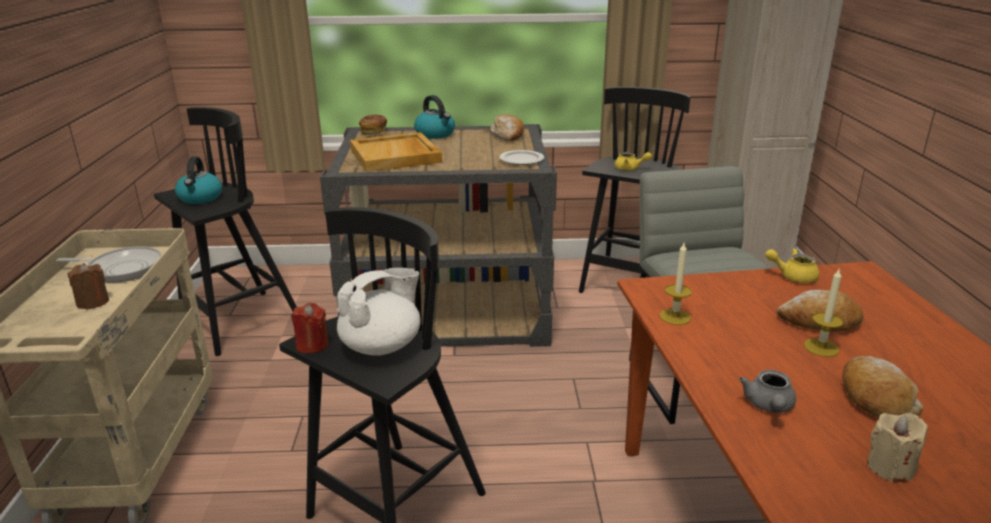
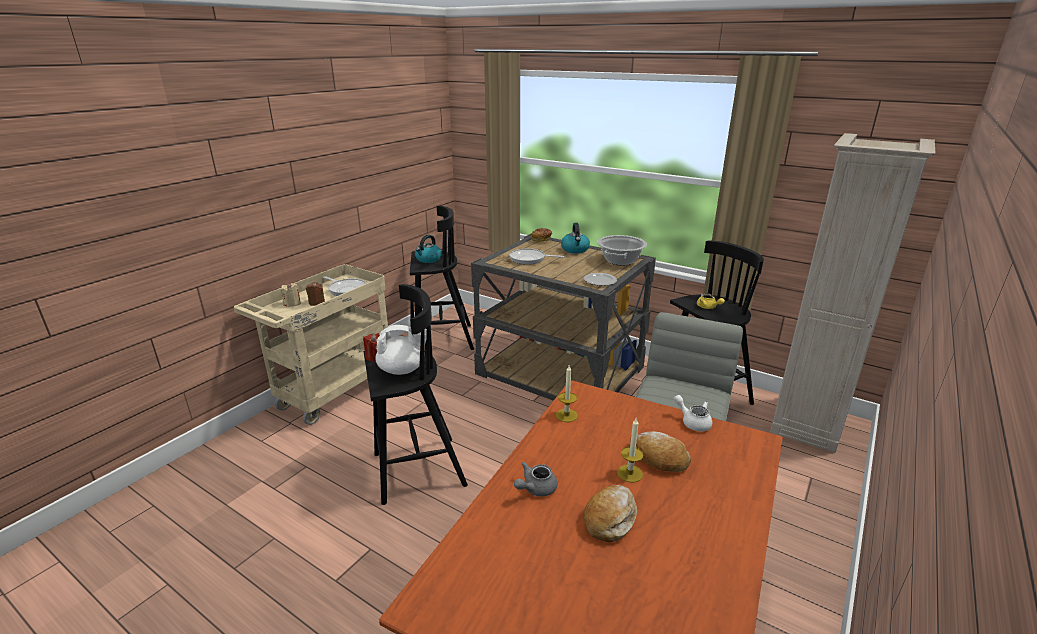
camera: 35 degrees right, 0 degrees up
beige tray [350,132,442,172] -> frying pan [509,249,564,265]
bread [491,114,524,141] -> cooking pot [597,235,647,265]
yellow teapot [765,248,819,283] -> white teapot [674,395,712,431]
beige candle [867,413,928,483] -> beige candle moved to [281,282,301,307]

